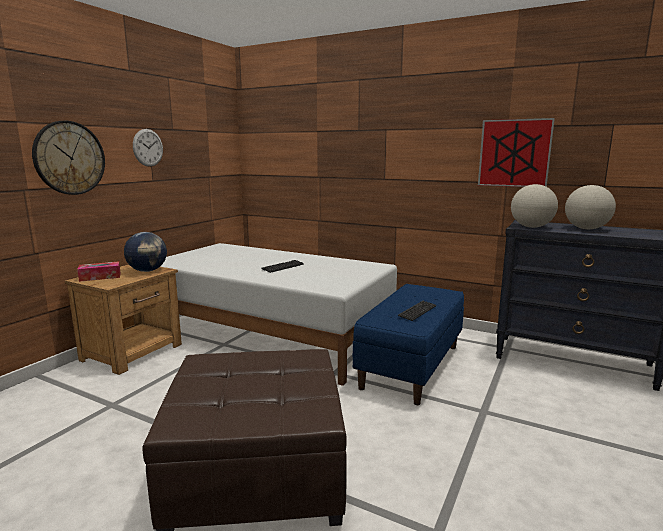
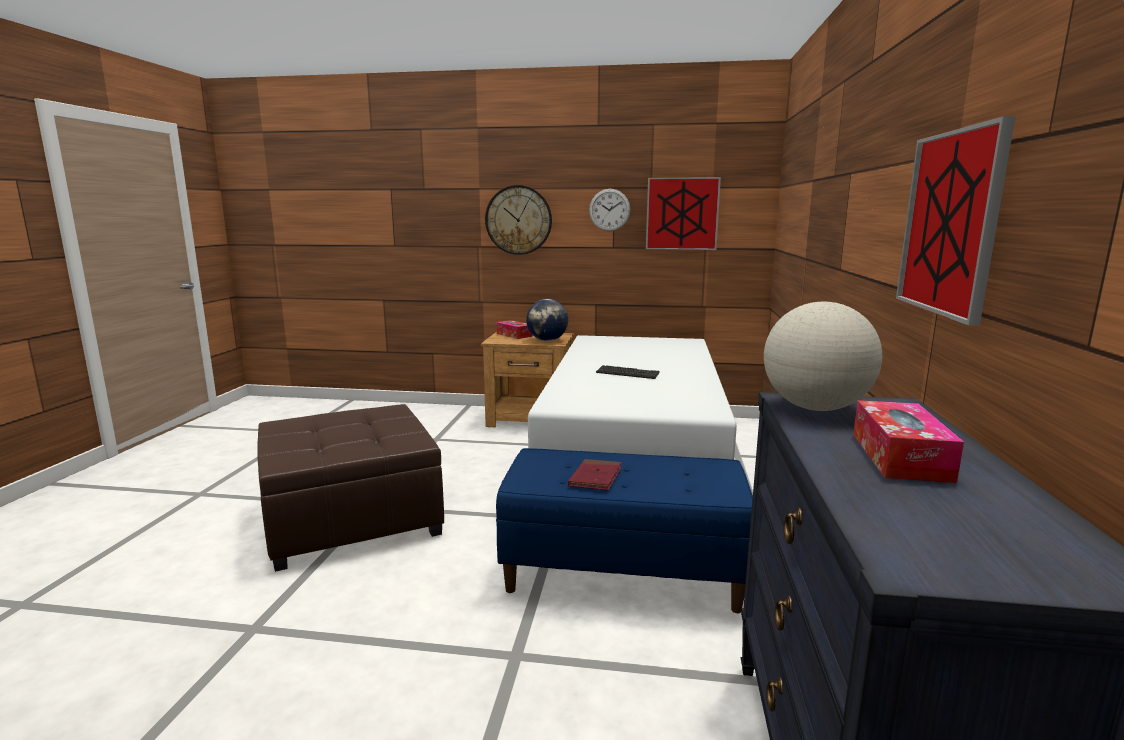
camera: 70 degrees right, 0 degrees up
keyboard [398,301,436,321] -> red book [568,459,622,491]
globe [565,185,616,229] -> tissue box [853,400,964,483]
none -> picture [646,177,721,250]

